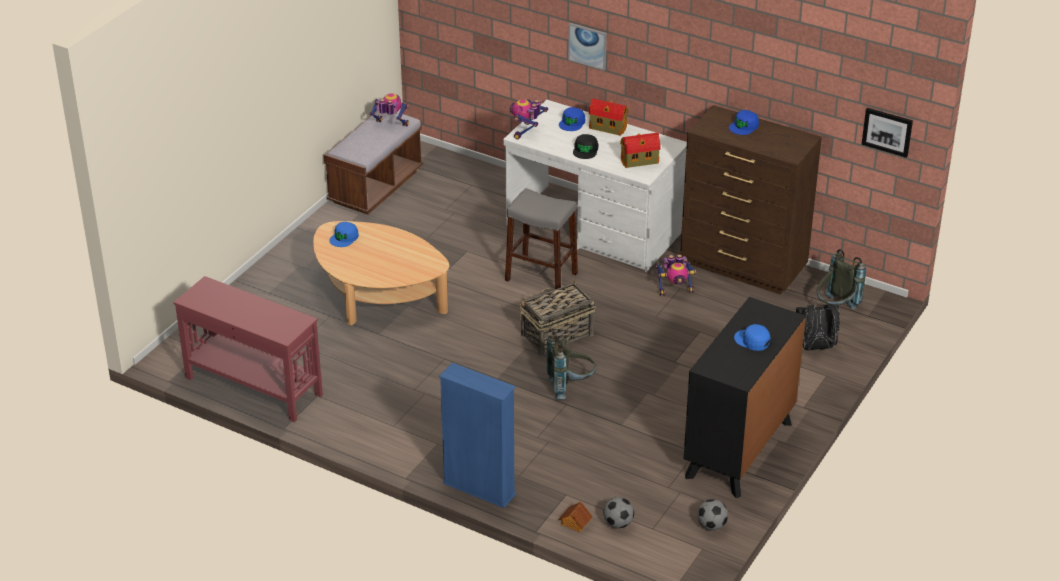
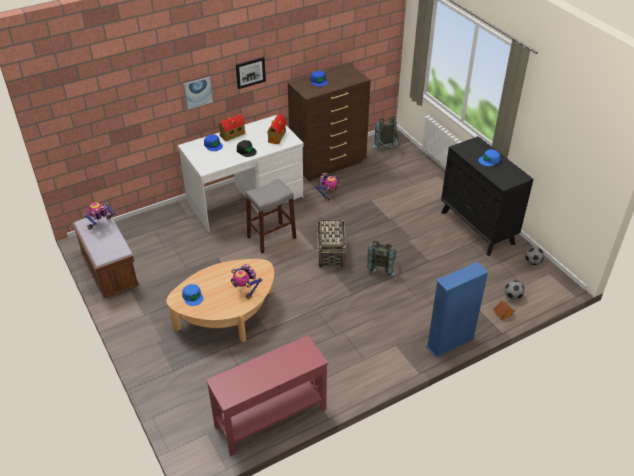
camera: 60 degrees left, 5 degrees up
toy robot [510,99,548,139] -> toy robot moved to [231,264,262,300]
black backpack [795,303,840,350] -> none
picture [861,108,913,158] -> picture moved to [236,57,266,89]

